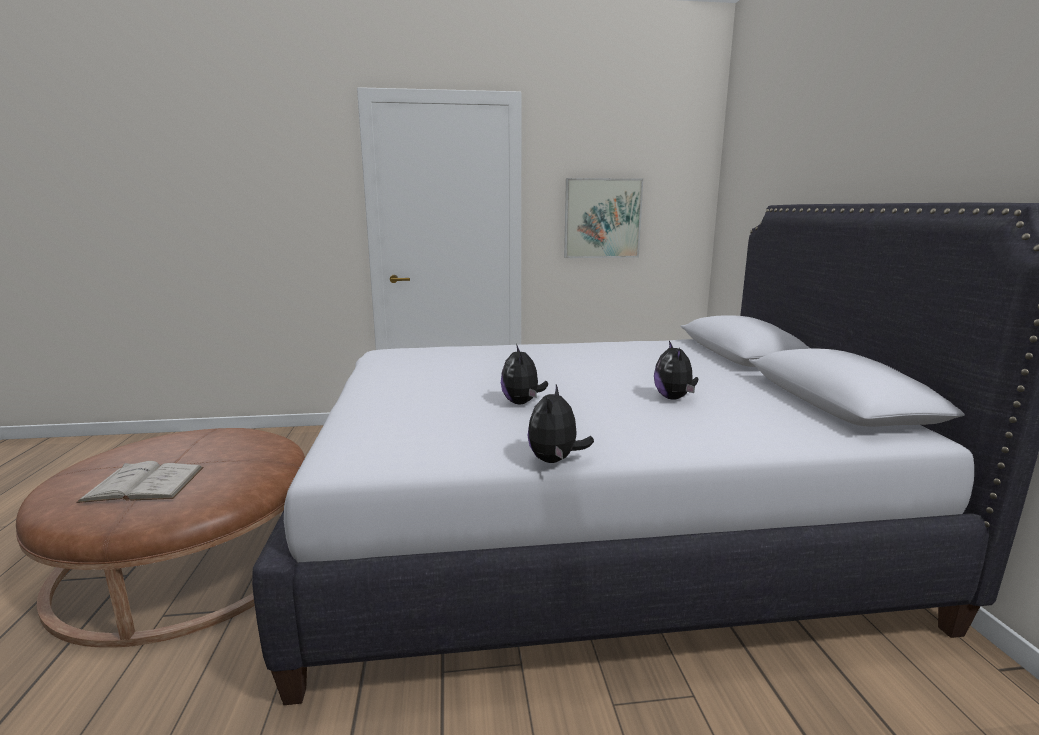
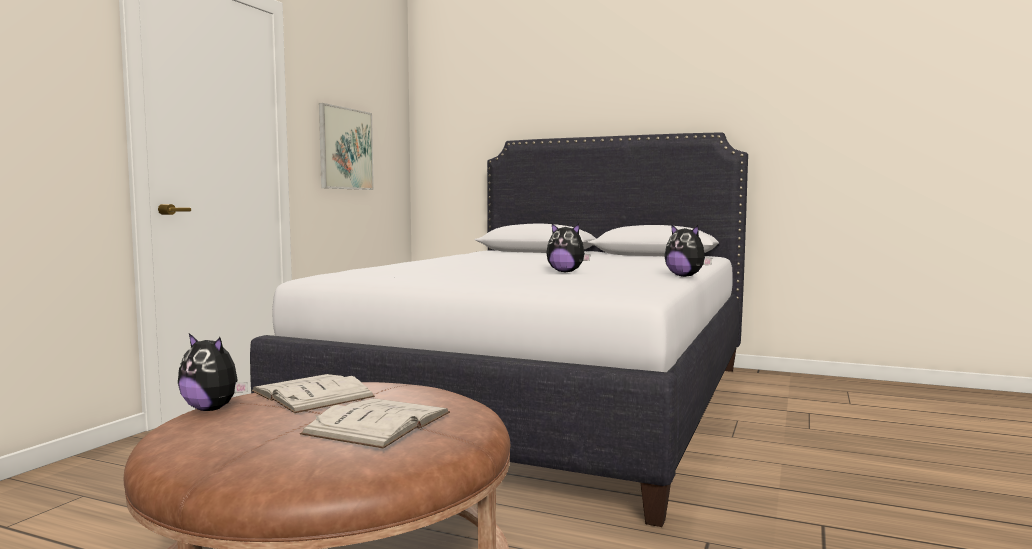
camera: 60 degrees left, 10 degrees down
plush toy [654,341,699,400] -> plush toy moved to [178,333,248,411]
none -> white book [252,374,375,413]

